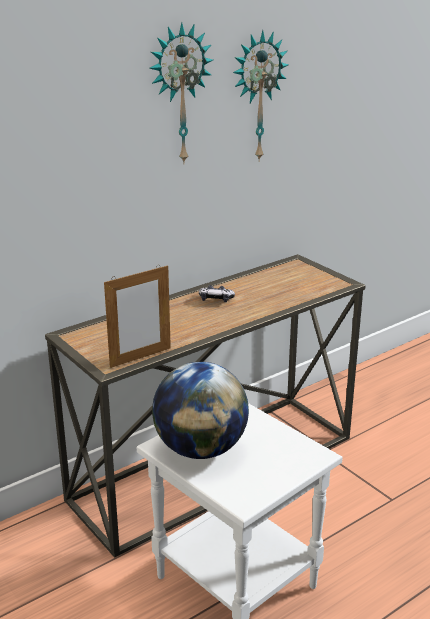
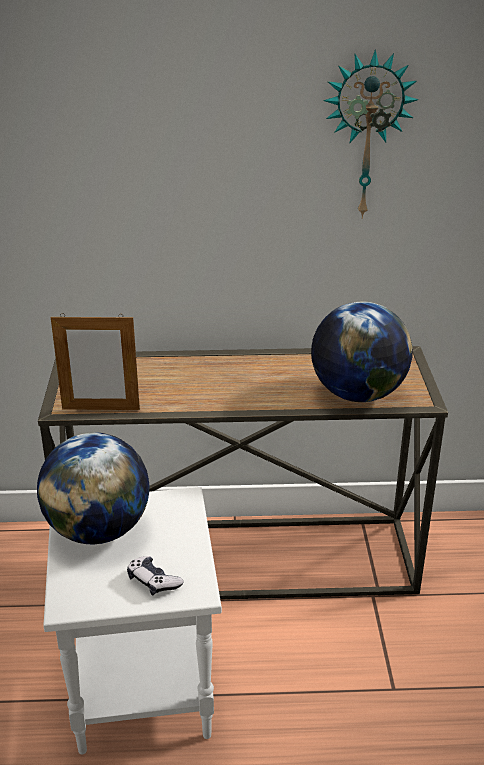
camera: 35 degrees right, 5 degrees up
wall clock [149,22,213,163] -> none
game controller [199,285,235,302] -> game controller moved to [127,556,183,595]
none -> globe [311,301,413,402]

